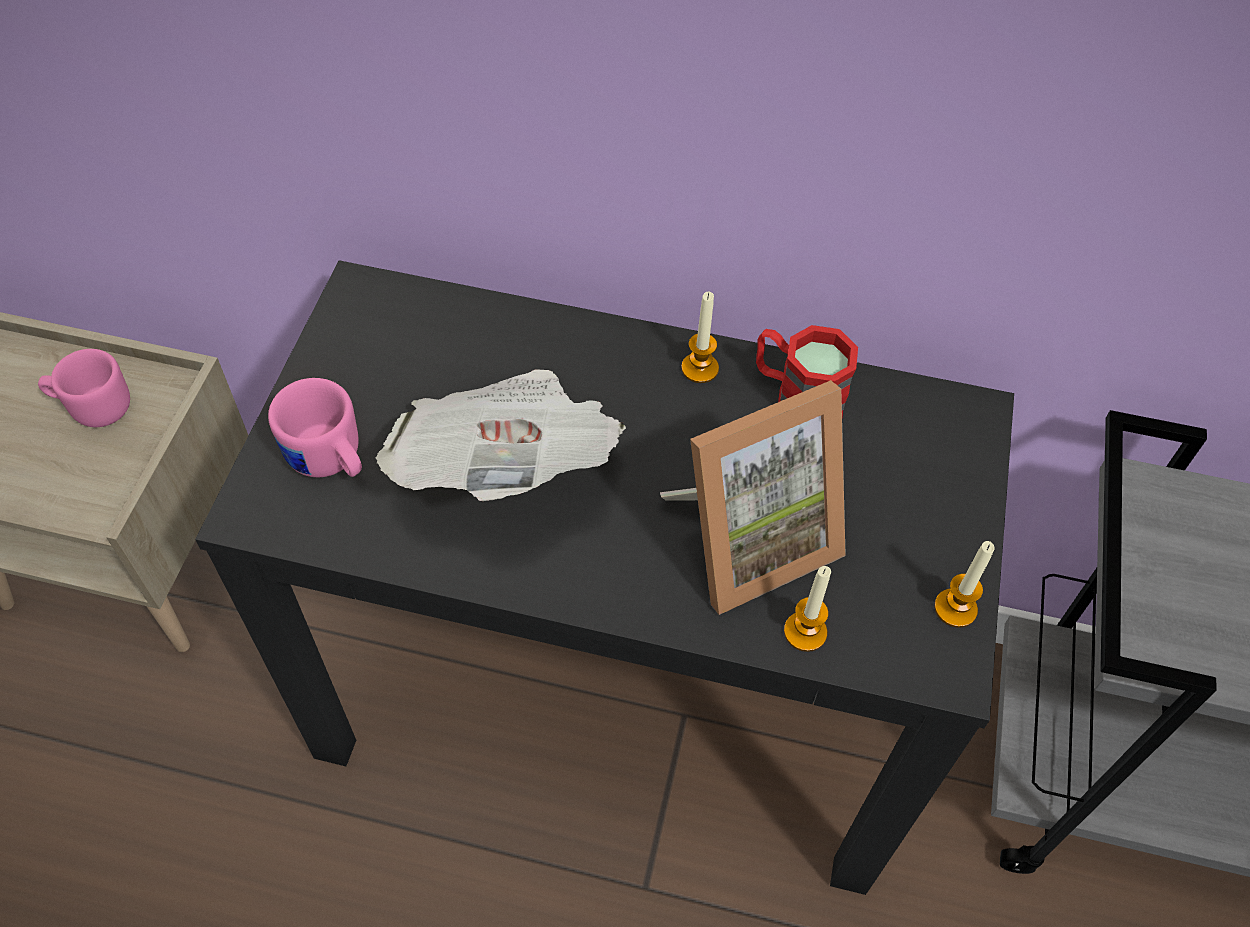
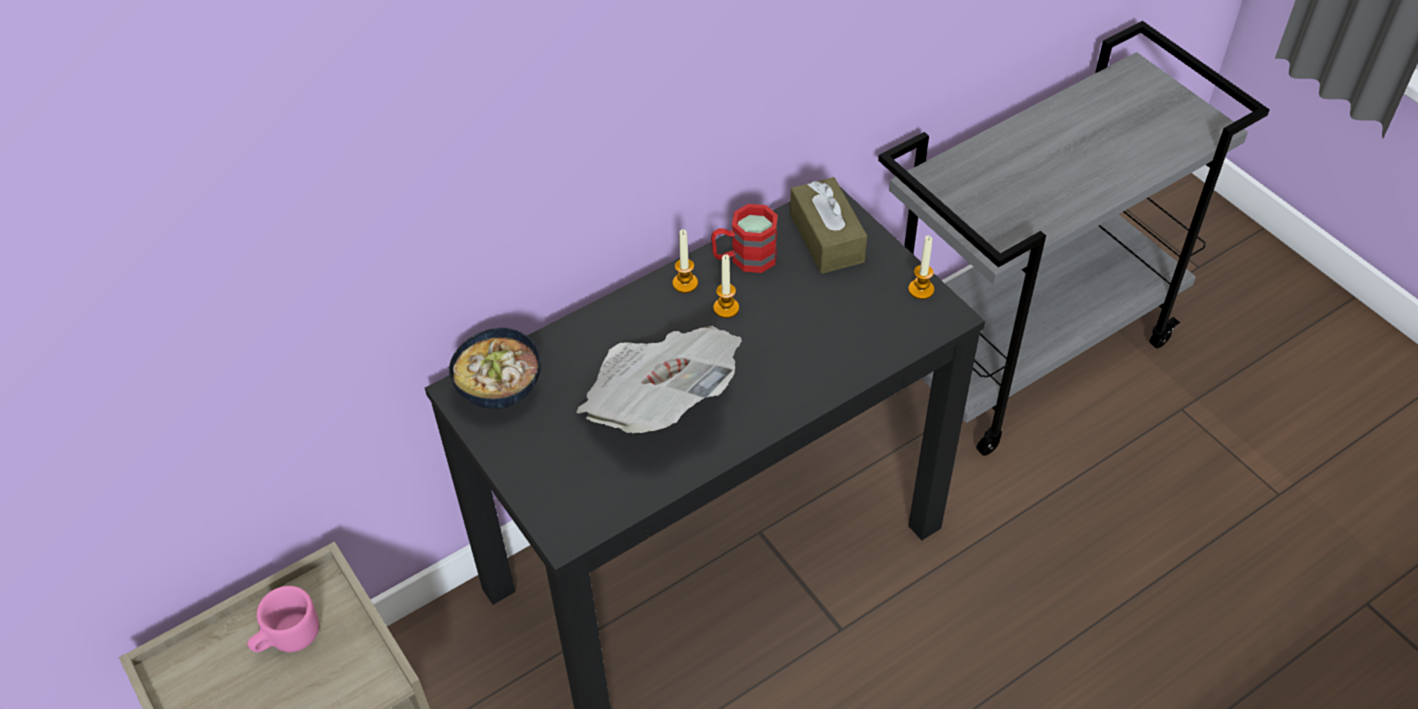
camera: 45 degrees left, 5 degrees down
pink mug [268,378,362,477] -> none
picture frame [660,380,846,615] -> none
candle [784,566,831,652] -> candle moved to [713,254,739,318]
none -> bowl [449,328,541,409]
none -> brown tissue box [790,177,867,274]

